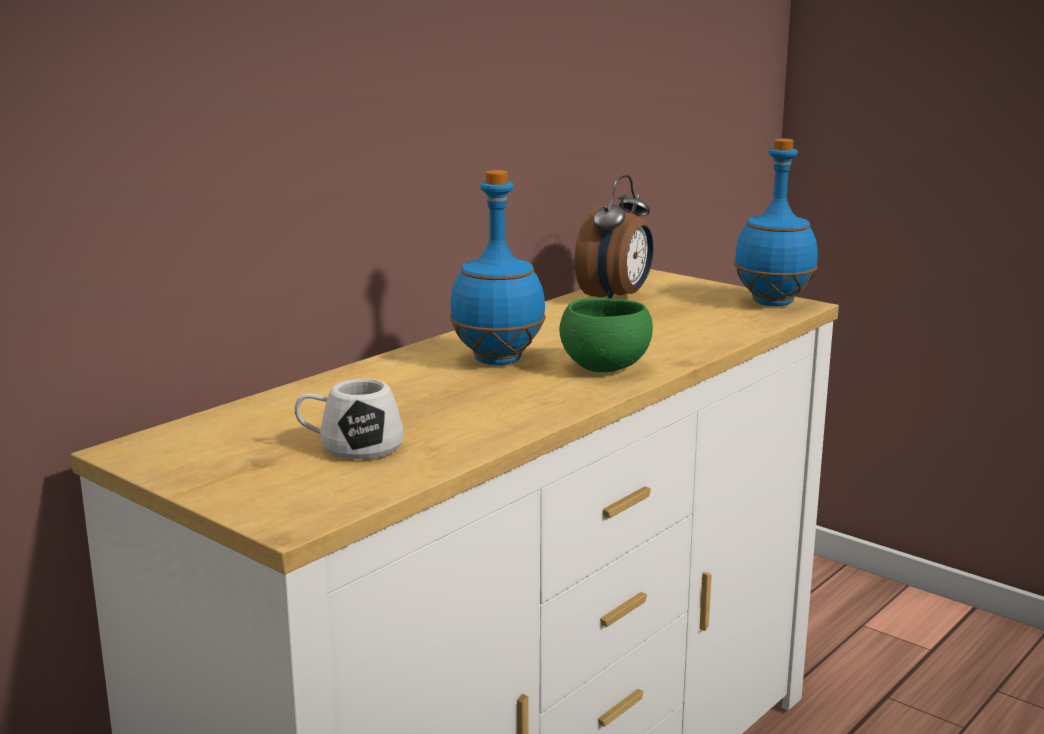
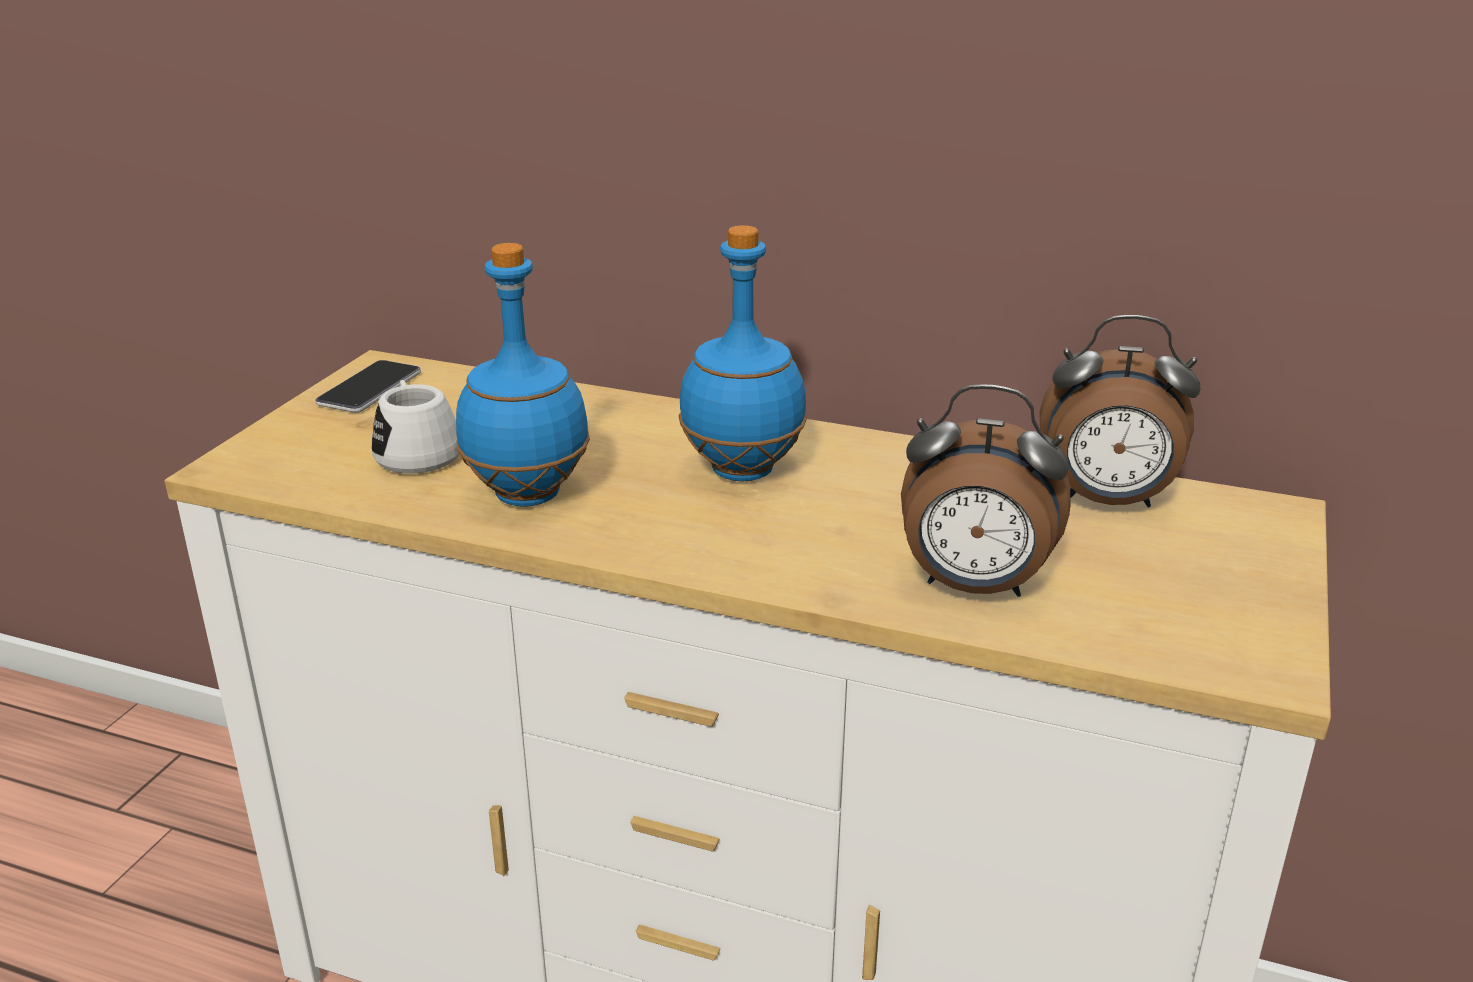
camera: 70 degrees right, 10 degrees up
green bowl [559,298,653,372] -> none
blue bottle [734,138,818,306] -> blue bottle moved to [456,243,590,507]
none -> phone [315,360,421,413]
none -> alarm clock [901,384,1071,597]

